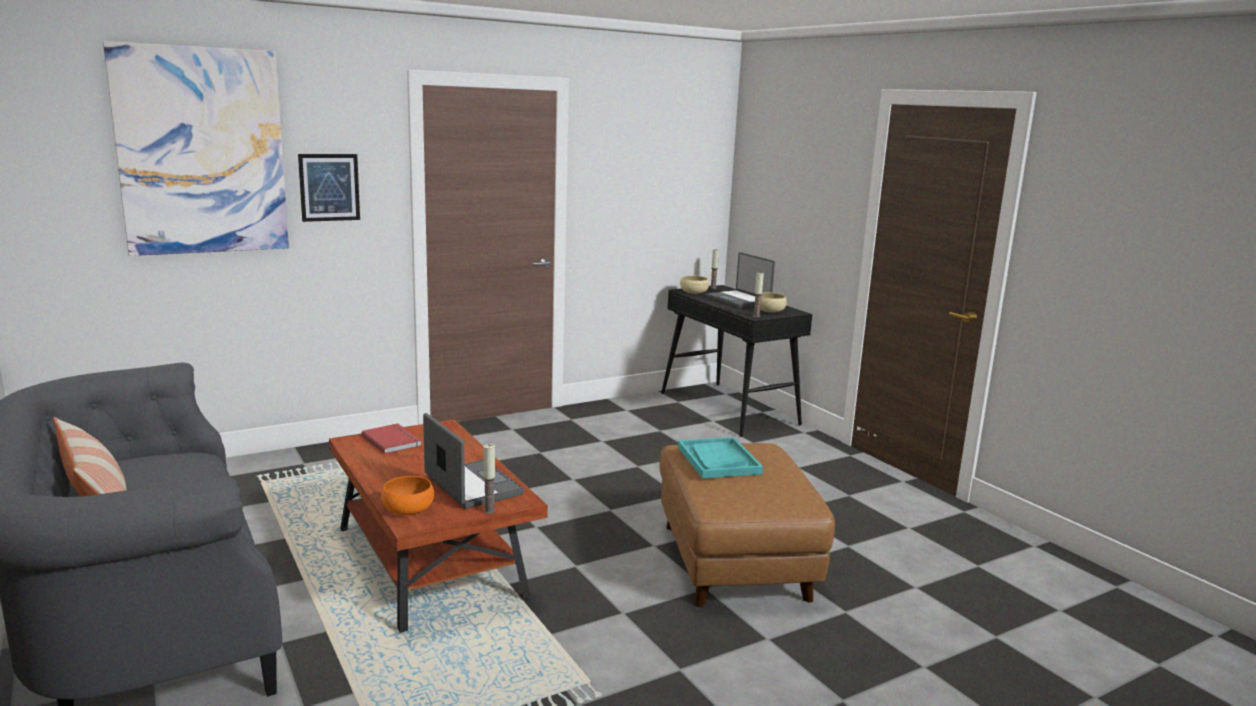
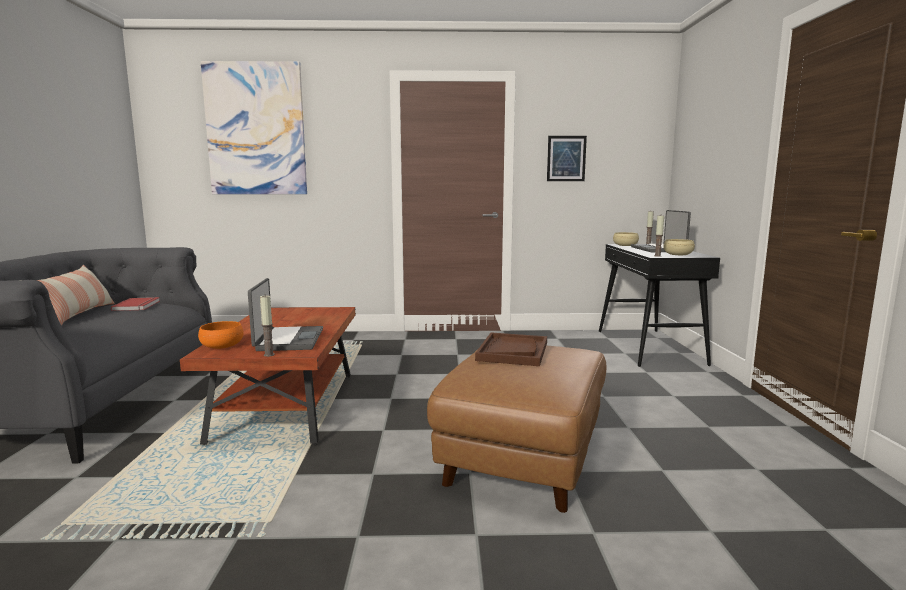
camera: 30 degrees right, 5 degrees down
picture [298,154,360,222] -> picture moved to [547,136,587,181]
red book [361,423,422,454] -> red book moved to [111,297,160,311]
turquoise tray [678,437,763,479] -> brown tray [475,332,547,366]

